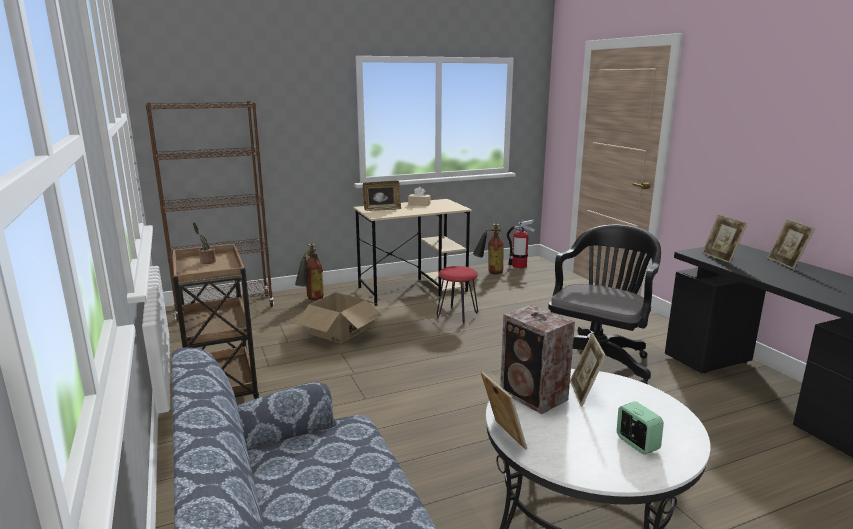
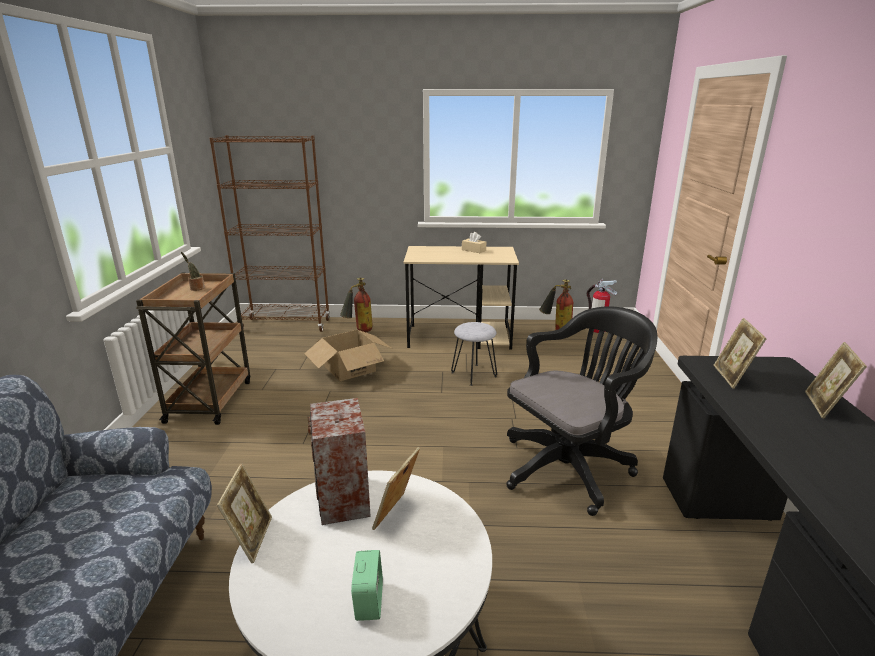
camera: 25 degrees right, 5 degrees up
picture frame [363,181,401,211] -> none
red stool [436,266,478,324] -> grey stool [451,322,497,386]

